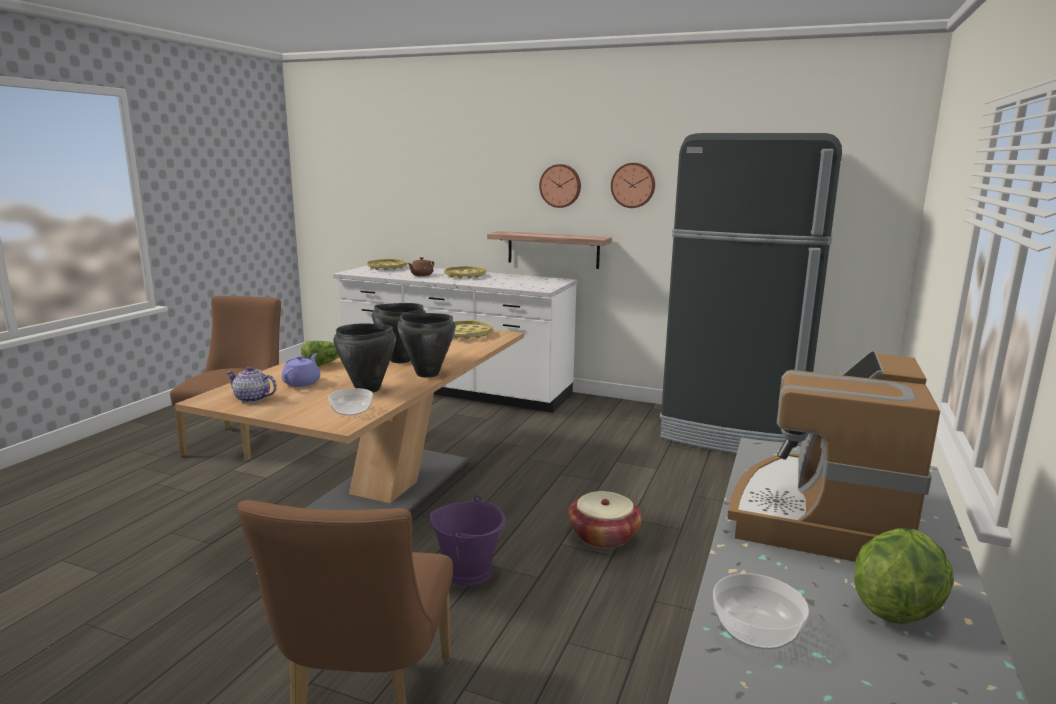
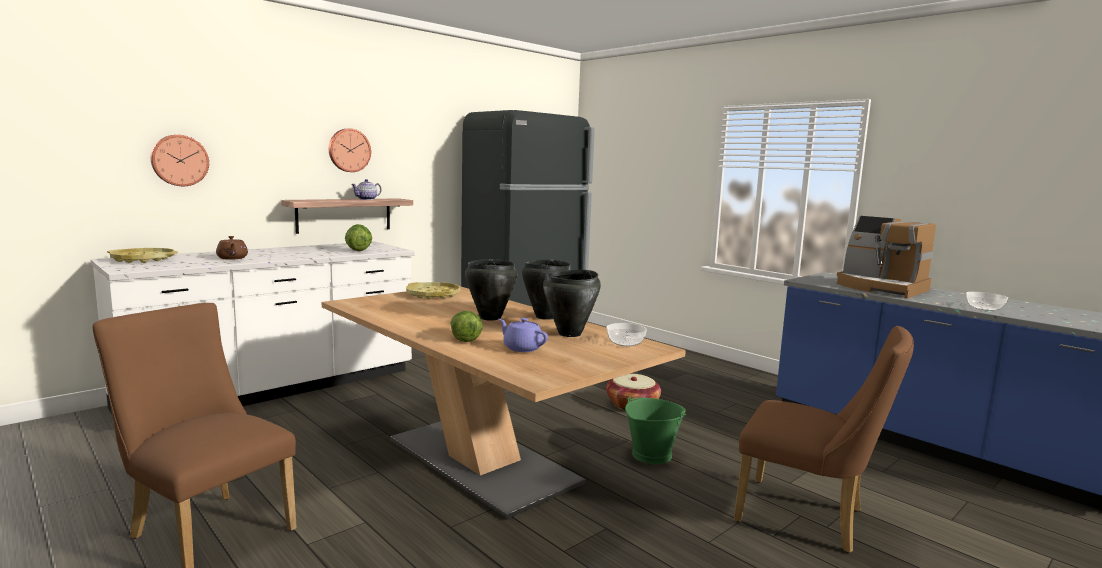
camera: 65 degrees left, 5 degrees down
teapot [225,366,277,403] -> teapot moved to [351,179,382,200]
purple bucket [430,495,505,586] -> green bucket [625,396,686,464]
yellow tray [444,266,486,279] -> none
wall clock [611,163,655,208] -> wall clock moved to [151,135,209,186]
lettuce [854,528,954,624] -> lettuce moved to [345,224,372,251]

